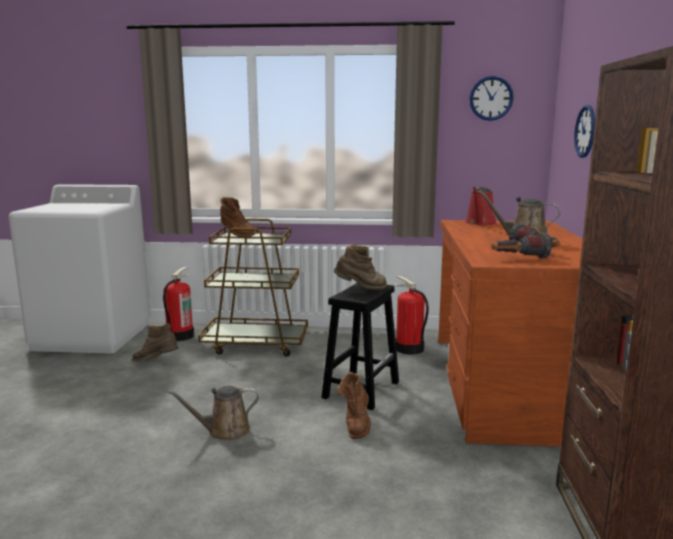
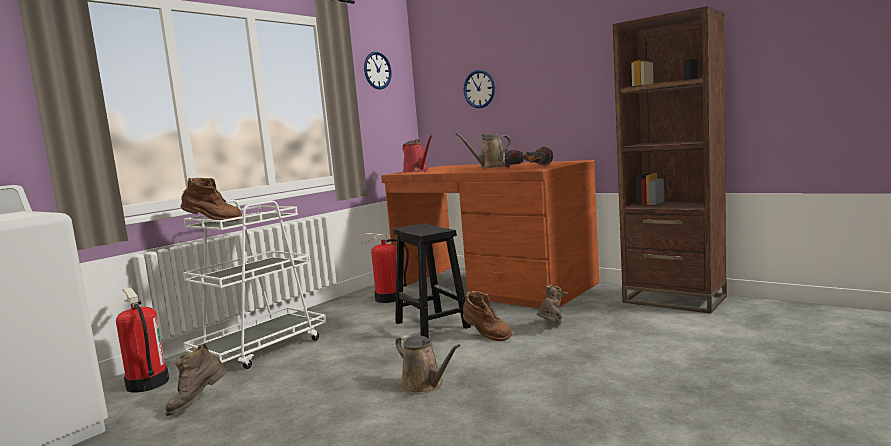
camera: 55 degrees left, 5 degrees down
brown watering can [167,386,259,440] -> brown watering can turned 60 degrees counterclockwise [396,335,461,394]
brown cart [198,219,308,357] -> white cart [183,200,326,369]
brown boot [334,245,387,290] -> brown boot moved to [537,285,568,324]

